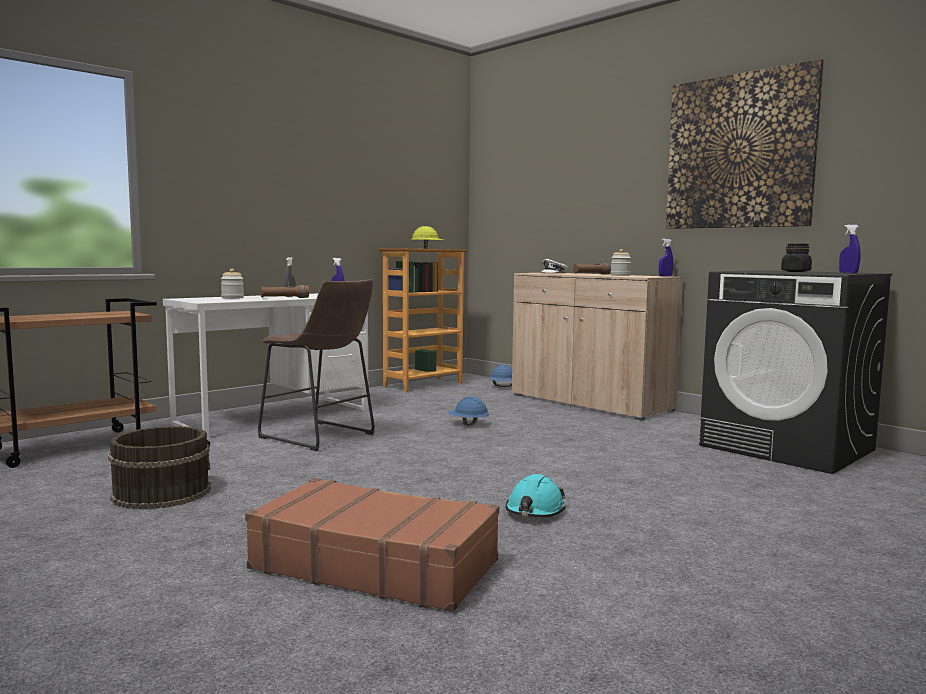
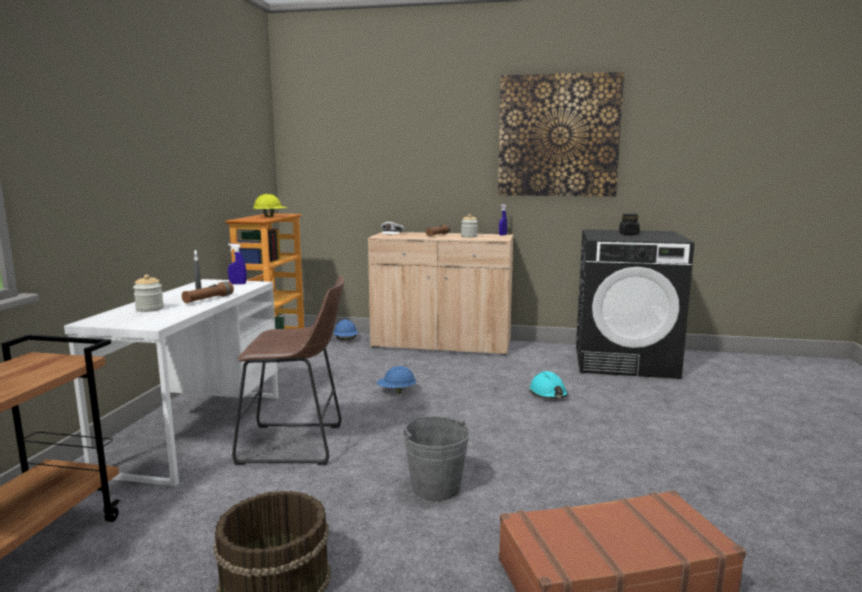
camera: 35 degrees left, 5 degrees up
turquoise hard hat [505,474,565,517] -> turquoise hard hat moved to [530,371,568,399]
blue spray bottle [839,225,861,273] -> none
none -> grey bucket [403,416,470,501]

